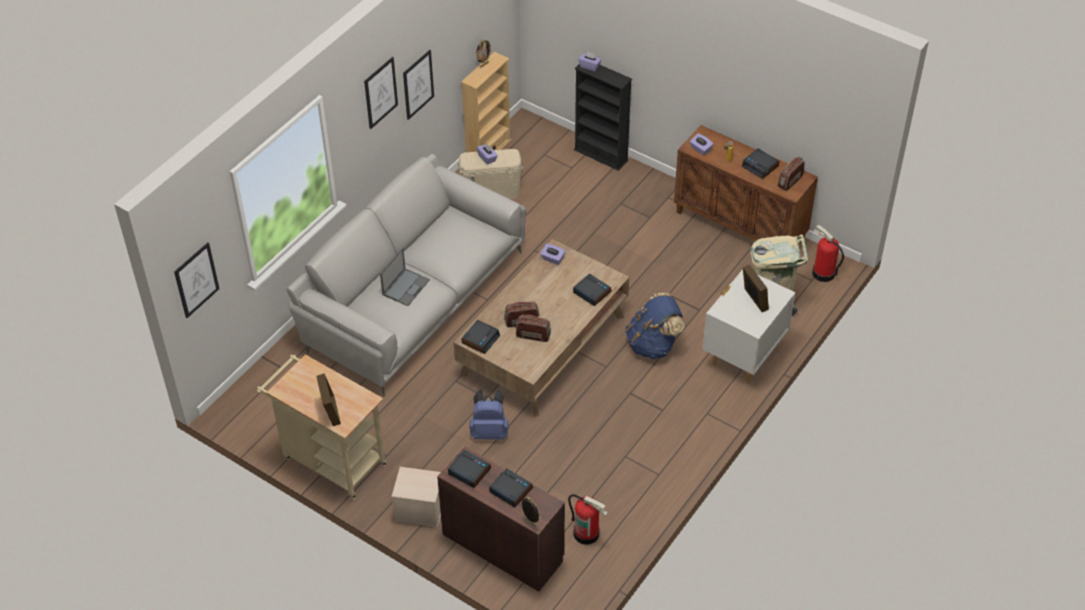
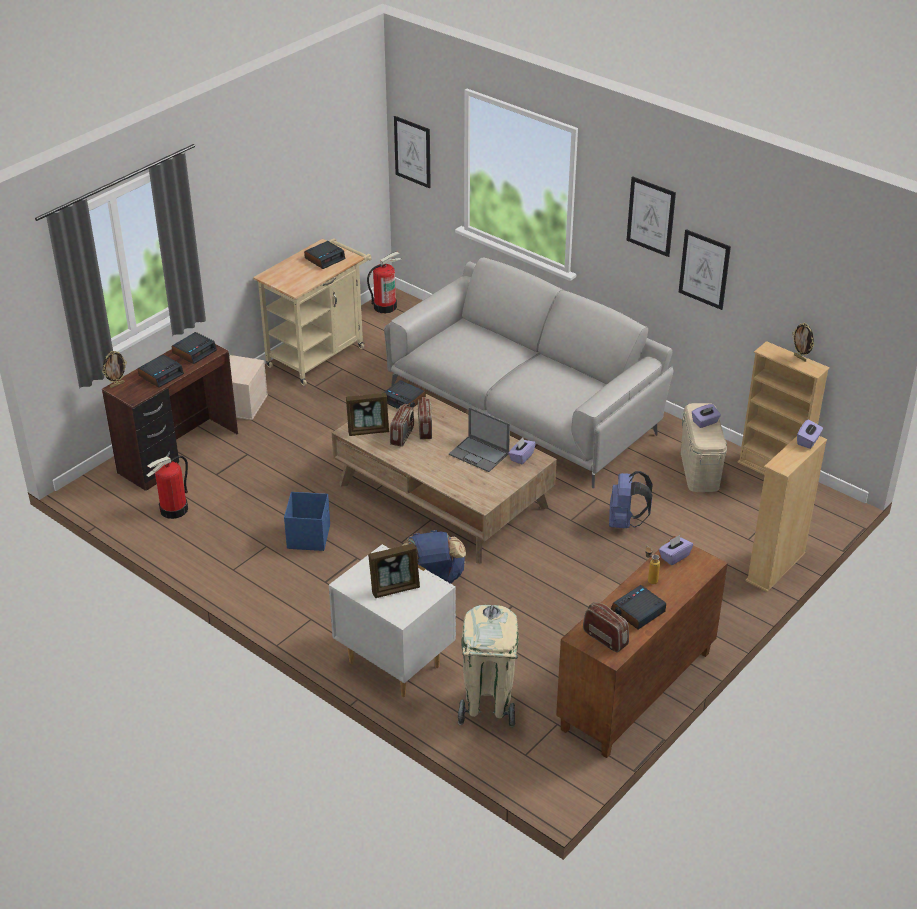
camera: 95 degrees right, 10 degrees down
picture frame [316,374,341,426] -> picture frame moved to [346,393,389,436]
laptop [380,248,430,306] -> laptop moved to [449,407,510,472]
blue backpack [469,389,509,440] -> blue backpack moved to [609,471,653,528]
alarm clock [573,274,612,306] -> alarm clock moved to [304,241,345,269]
black bookcase [574,65,632,171] -> beige bookcase [746,436,827,592]
fire extinguisher [812,225,844,282] -> fire extinguisher moved to [367,252,401,313]
none -> blue storage box [284,492,330,551]

